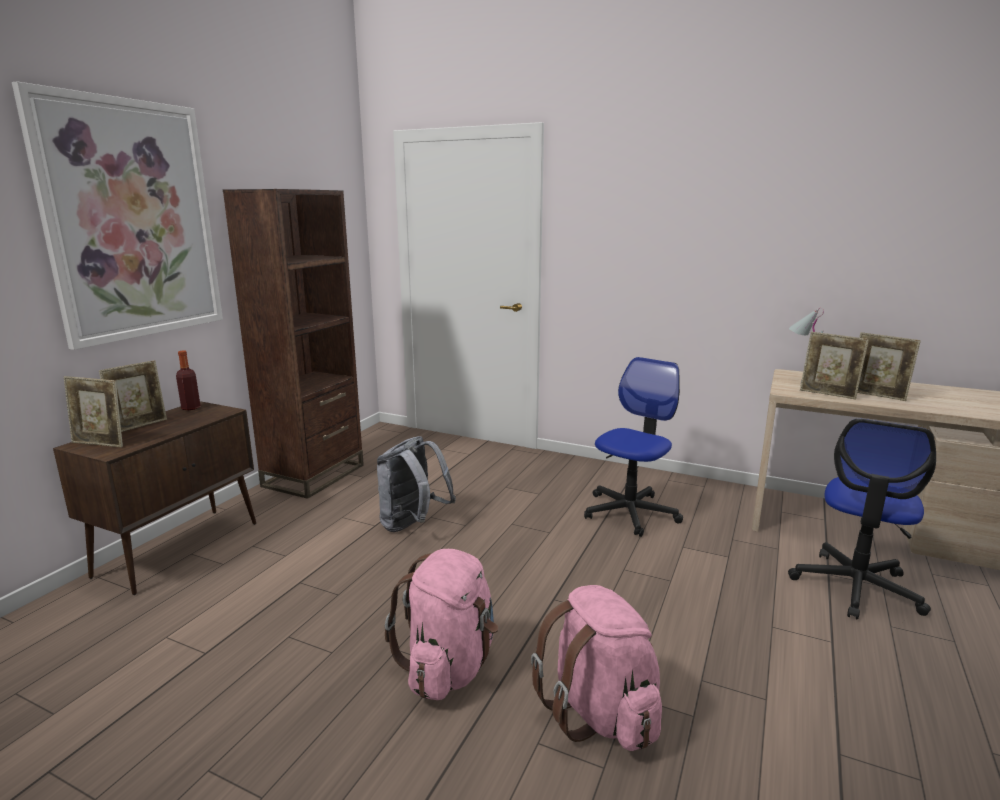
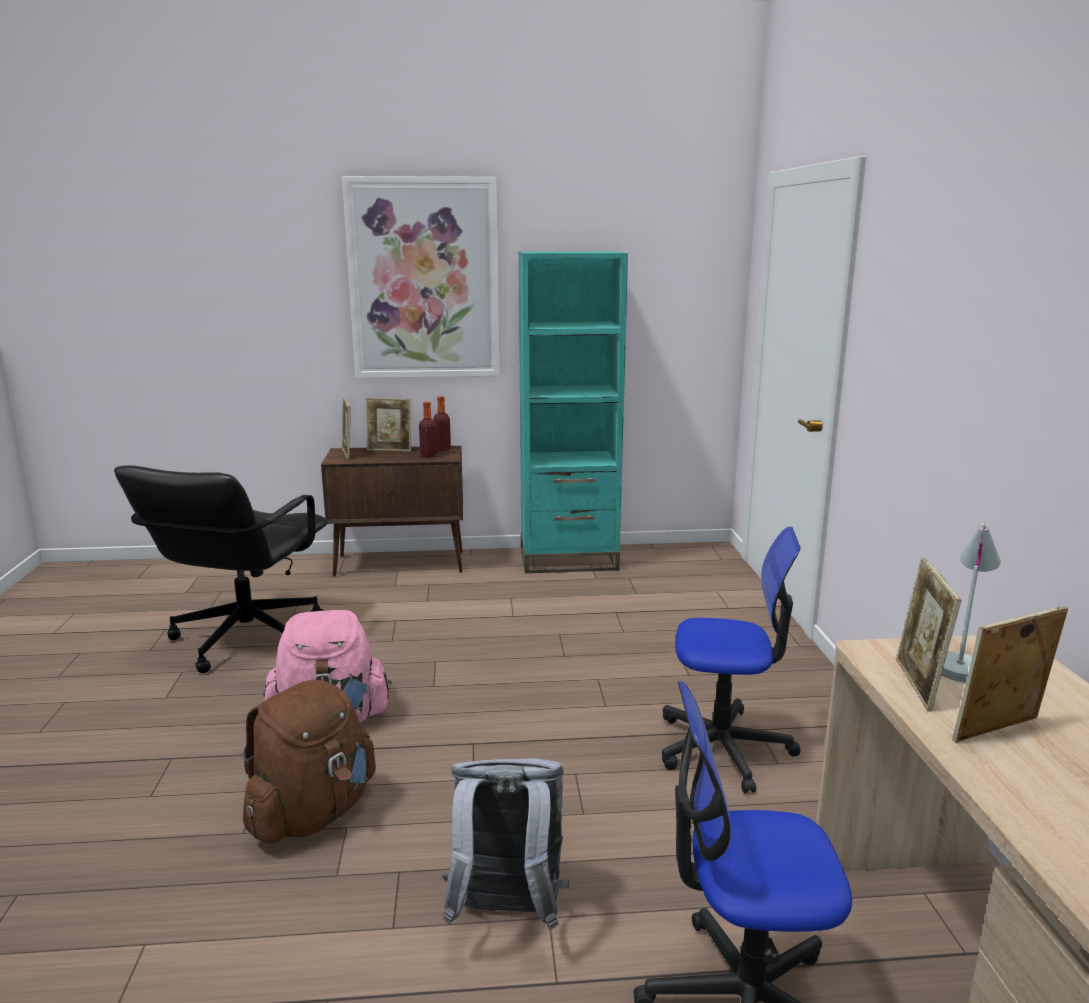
camera: 60 degrees right, 0 degrees up
brown bookcase [223,189,364,499] -> turquoise bookcase [519,251,628,573]
grey backpack [377,436,456,532] -> grey backpack moved to [442,758,569,930]
pink backpack [531,585,662,751] -> brown backpack [242,680,376,844]
picture frame [857,332,921,401] -> picture frame turned 60 degrees clockwise [952,605,1068,742]
none -> black office chair [114,465,328,673]
none -> bottle [419,402,438,458]

